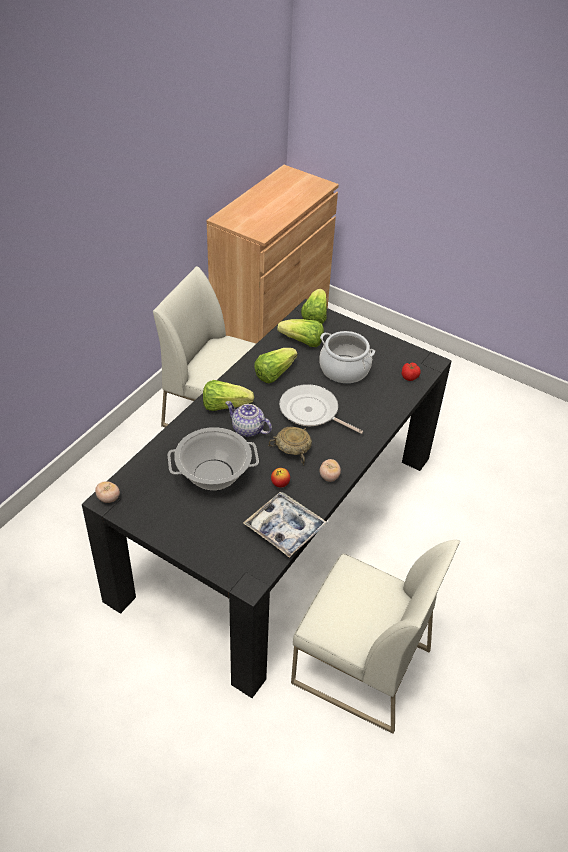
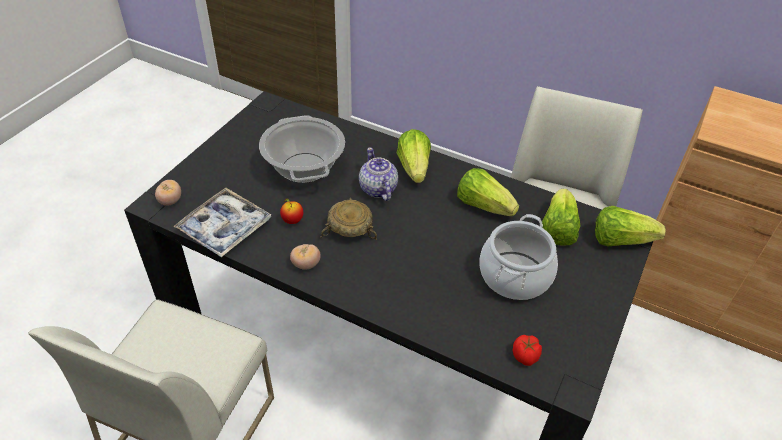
camera: 85 degrees right, 0 degrees up
tomato [95,481,120,503] -> tomato moved to [155,180,181,206]
teapot [225,401,272,437] -> teapot turned 45 degrees counterclockwise [359,147,398,201]
frying pan [279,384,364,434] -> none

